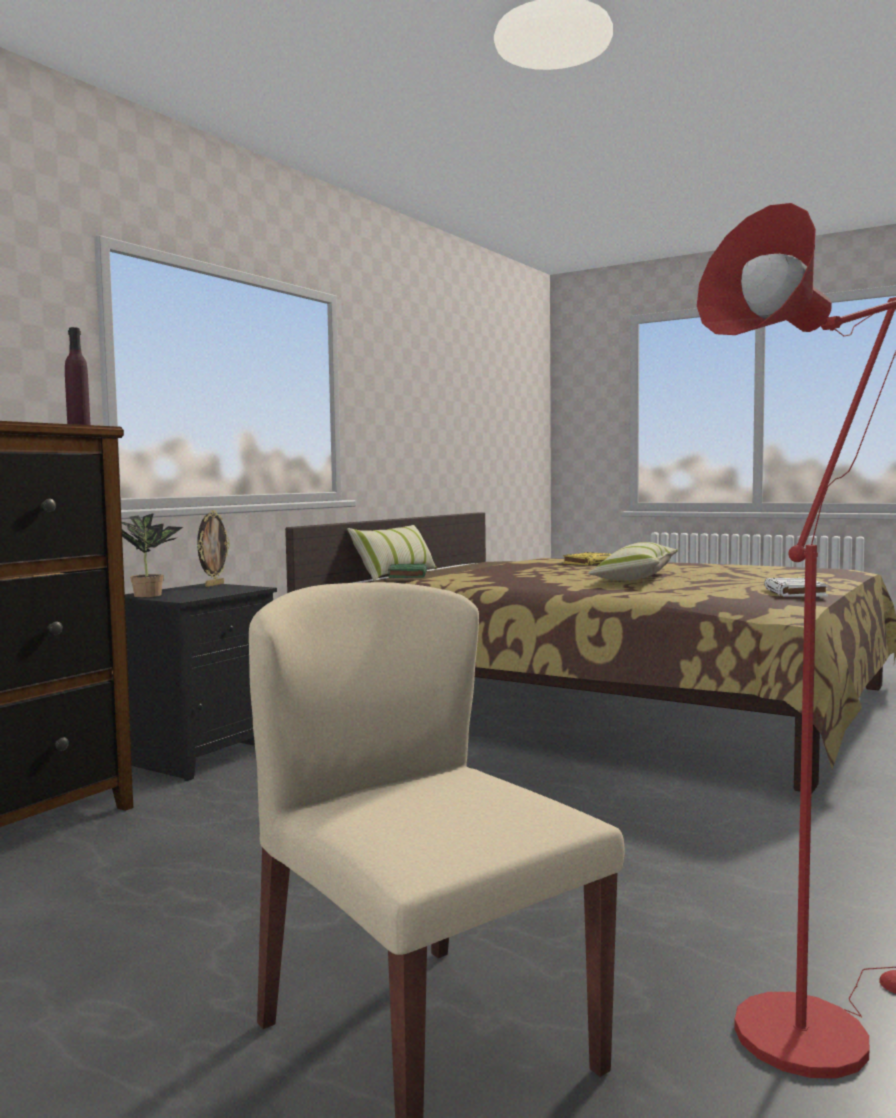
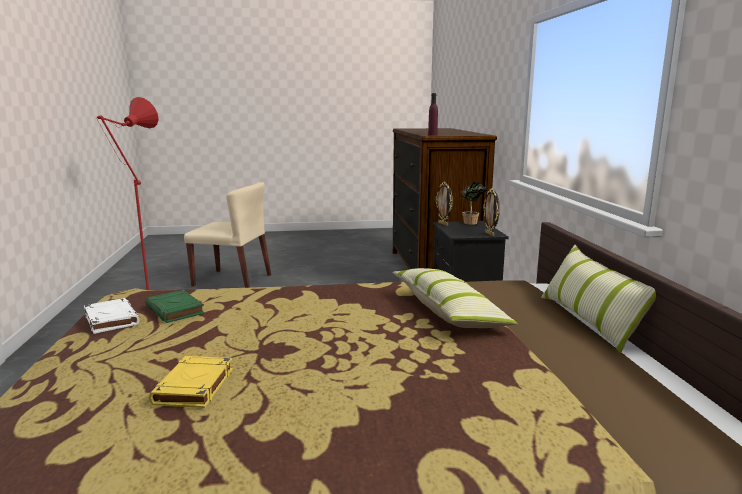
camera: 140 degrees right, 10 degrees up
green book [388,564,427,578] -> green book moved to [145,290,205,323]
yellow book [563,552,611,565] -> yellow book moved to [149,356,233,408]
pillow [588,542,678,580] -> pillow moved to [392,268,518,328]
none -> picture frame [436,182,453,226]

